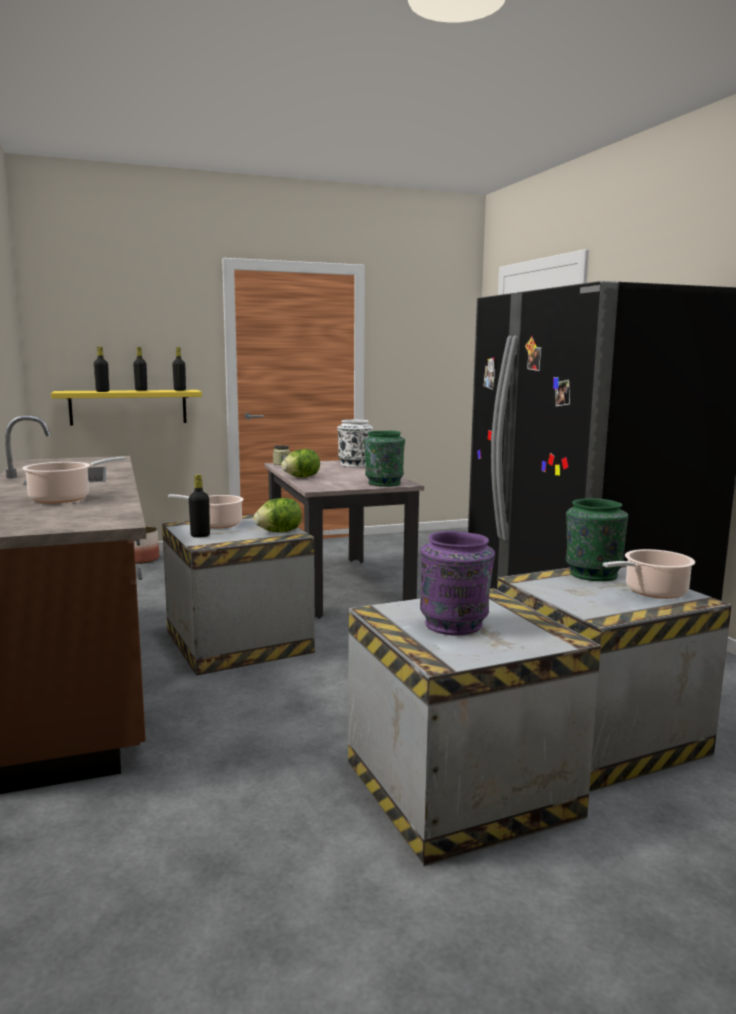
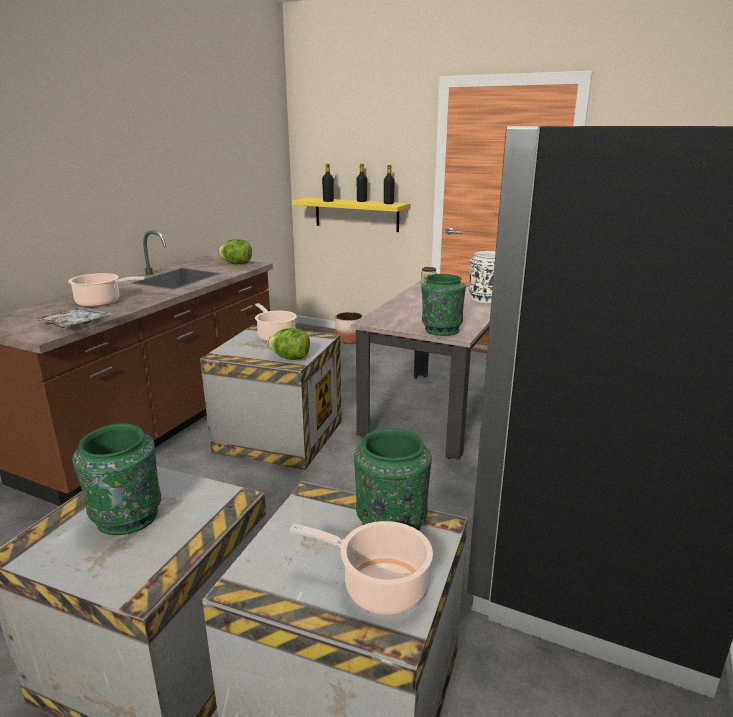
camera: 45 degrees right, 10 degrees up
black bottle [189,474,210,537] -> none
lettuce [282,449,320,477] -> lettuce moved to [218,239,252,264]
purple vase [420,531,495,636] -> green vase [72,423,161,535]
none -> tray [33,307,112,328]

